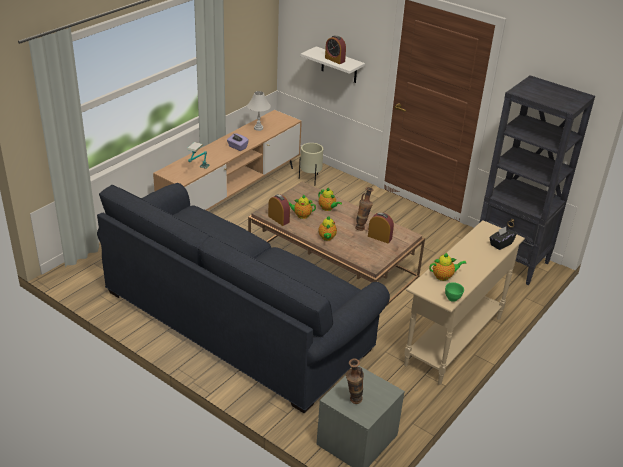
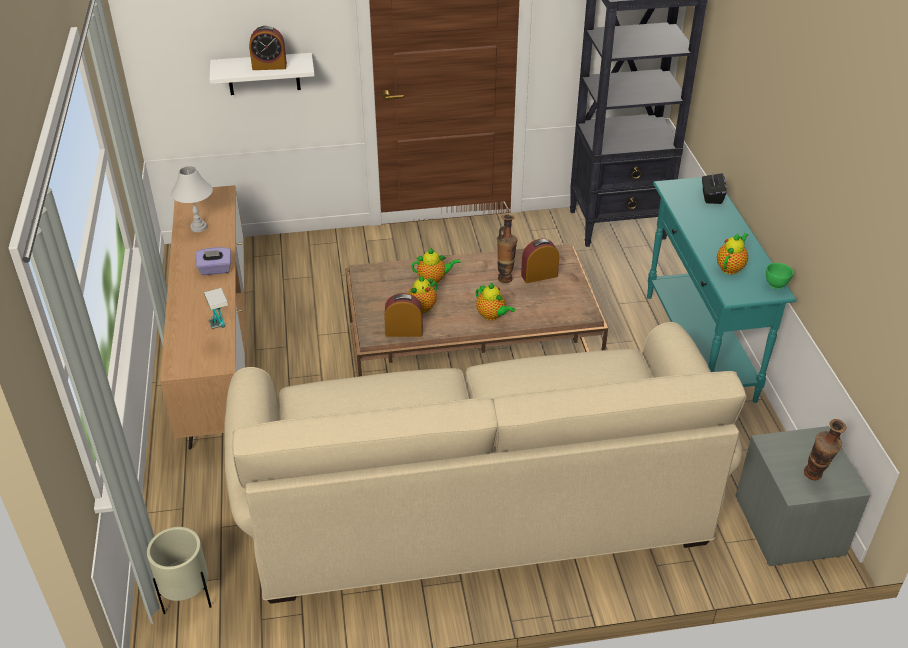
camera: 45 degrees left, 5 degrees up
blue sofa [97,183,390,413] -> beige sofa [224,322,747,604]
beige planter [299,143,323,186] -> beige planter moved to [147,527,212,614]
beige console table [404,220,525,385] -> turquoise console table [647,177,797,403]

